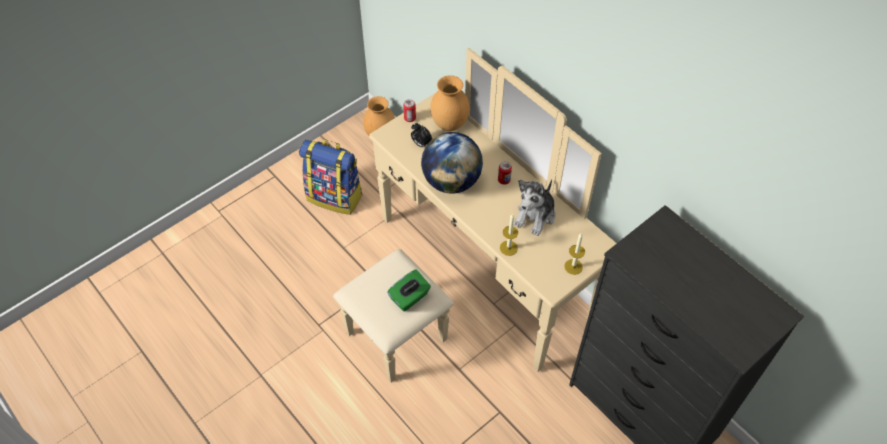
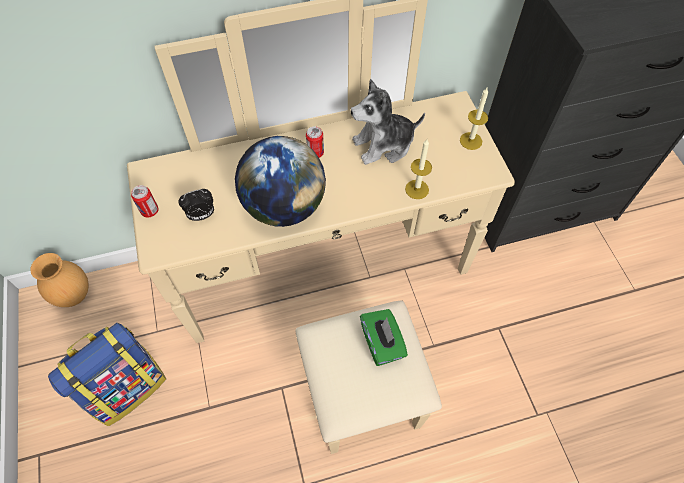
camera: 65 degrees left, 5 degrees up
brown vase [430,75,470,131] -> none
plush toy [514,179,555,236] -> plush toy turned 105 degrees clockwise [351,79,425,165]

